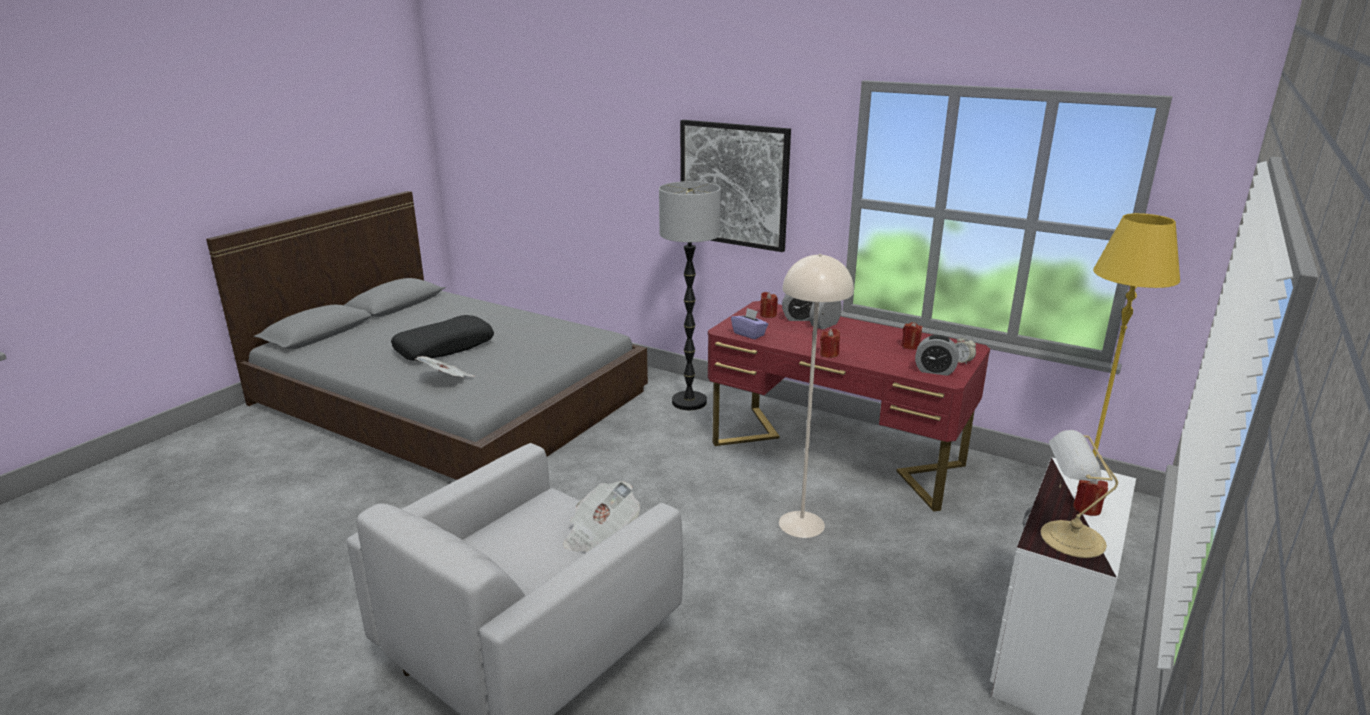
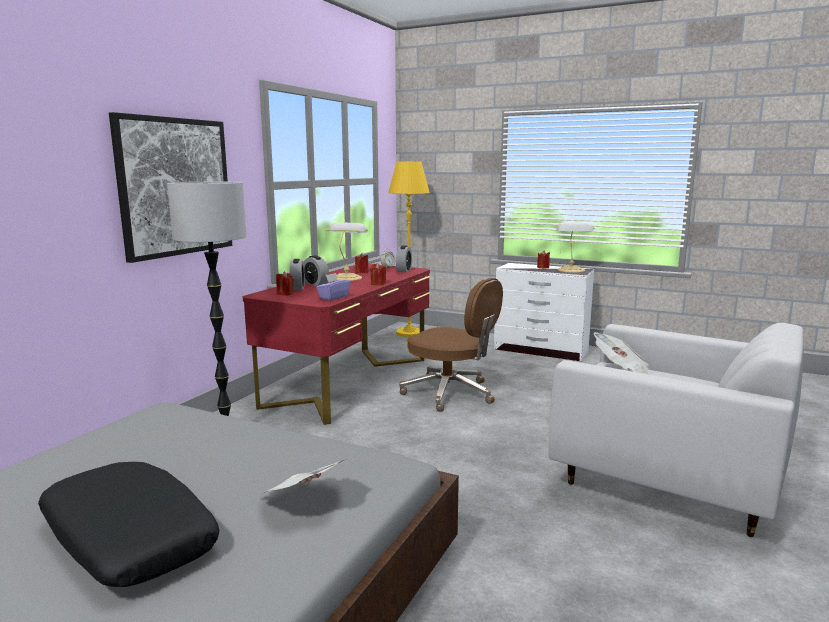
camera: 95 degrees left, 10 degrees down
beige floor lamp [779,254,854,538] -> brown office chair [399,278,503,412]
none -> table lamp [325,222,368,281]

